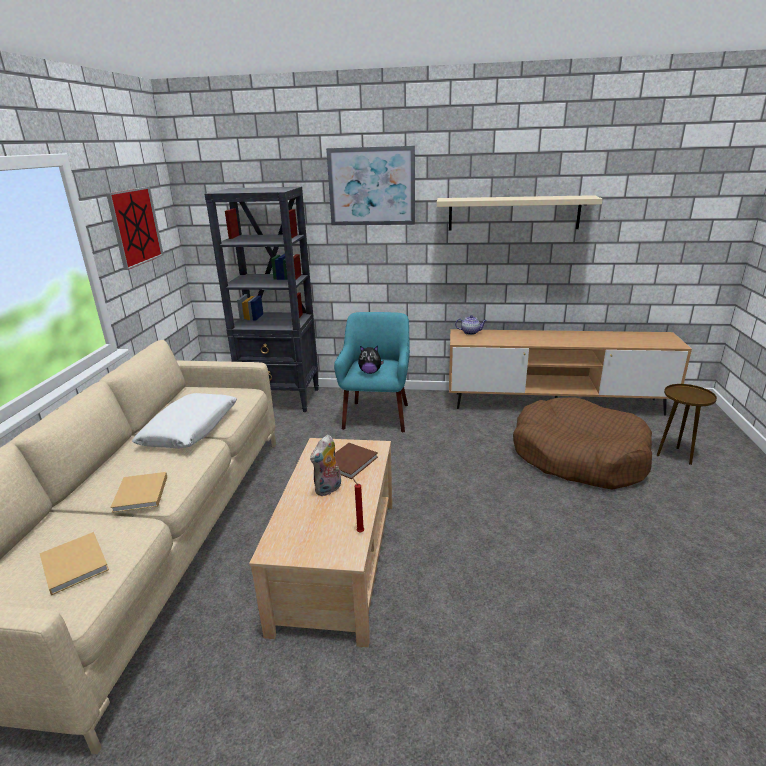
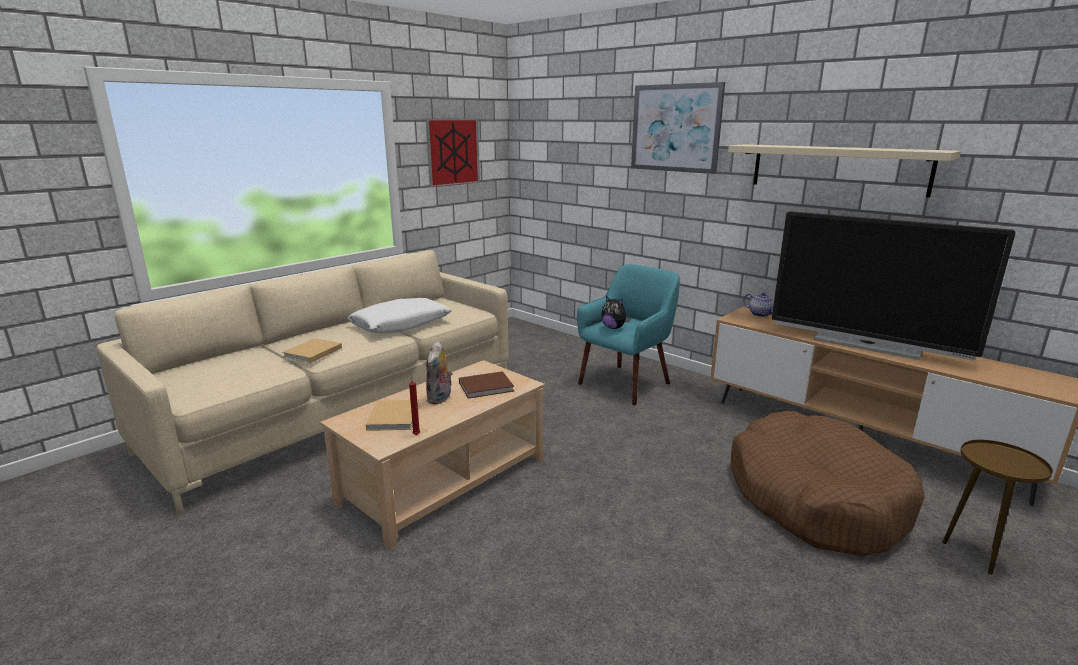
camera: 35 degrees right, 5 degrees down
beige book [39,532,109,595] -> beige book moved to [366,400,419,431]
black bookcase [205,187,319,412] -> none
plush toy [310,435,341,496] -> plush toy turned 60 degrees counterclockwise [426,341,453,405]
none -> television [772,211,1016,360]

